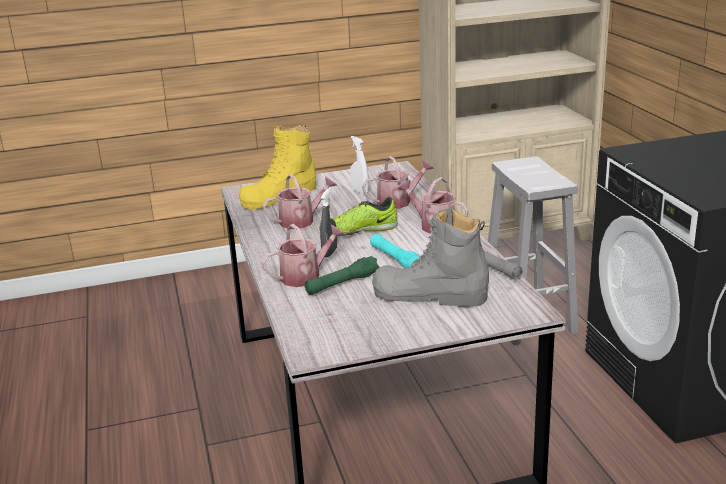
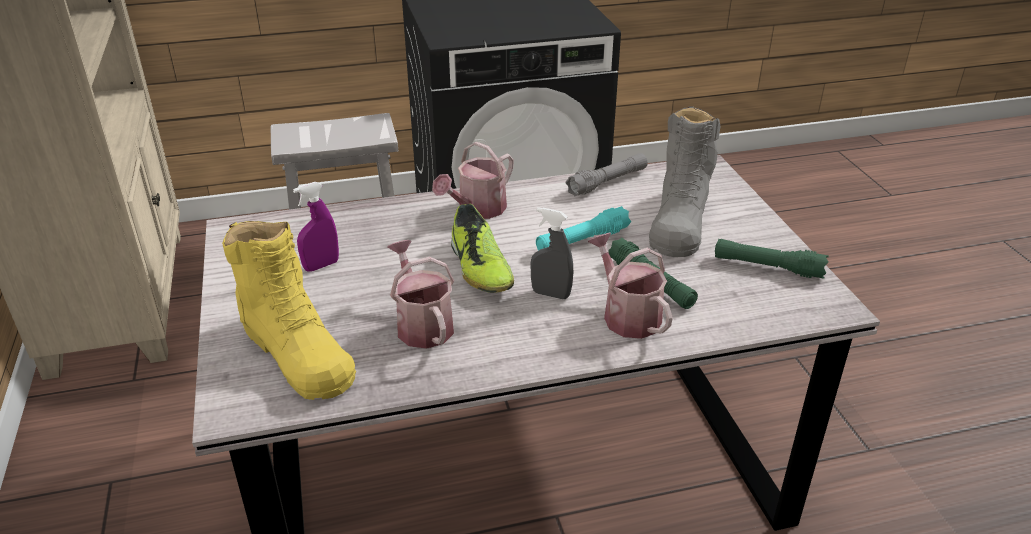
camera: 90 degrees left, 10 degrees up
white spray bottle [350,136,369,194] -> purple spray bottle [293,182,339,272]
watering can [362,156,434,209] -> none
none -> green flashlight [715,239,829,279]

